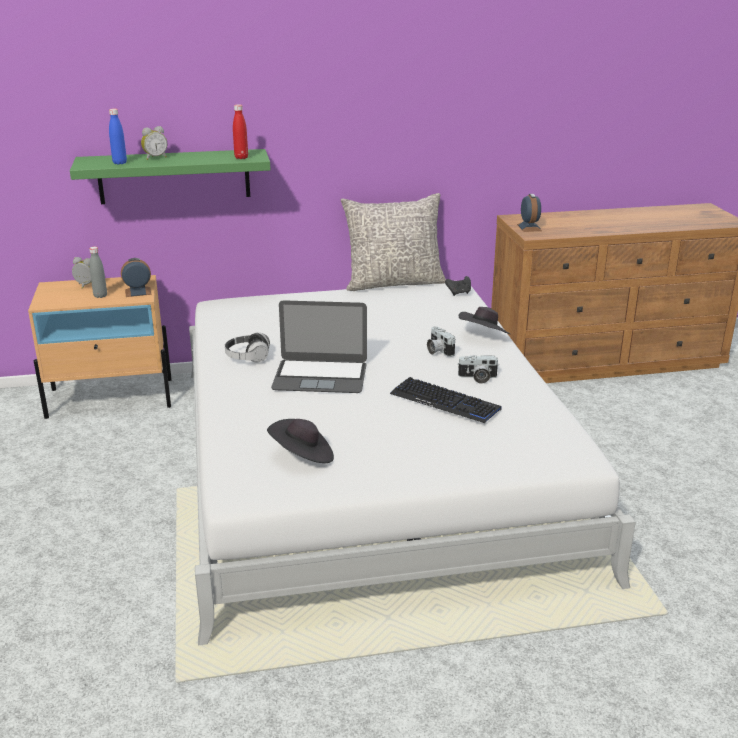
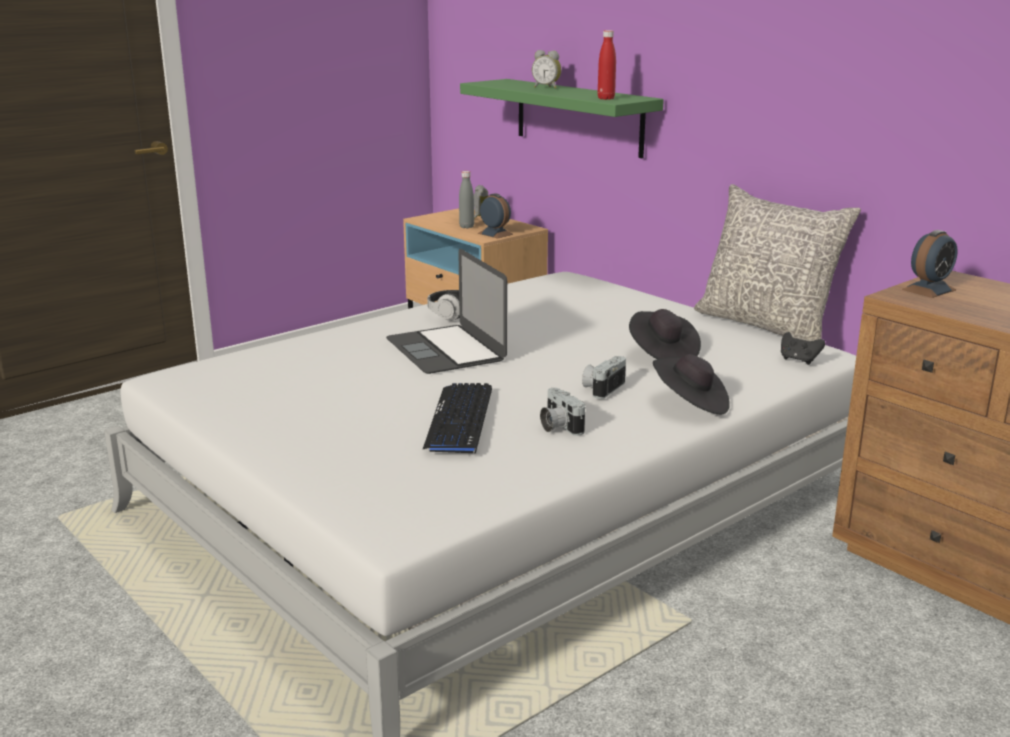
camera: 60 degrees right, 5 degrees down
blue bottle [109,109,127,164] -> none
black hat [267,419,334,463] -> black hat moved to [629,309,701,359]

